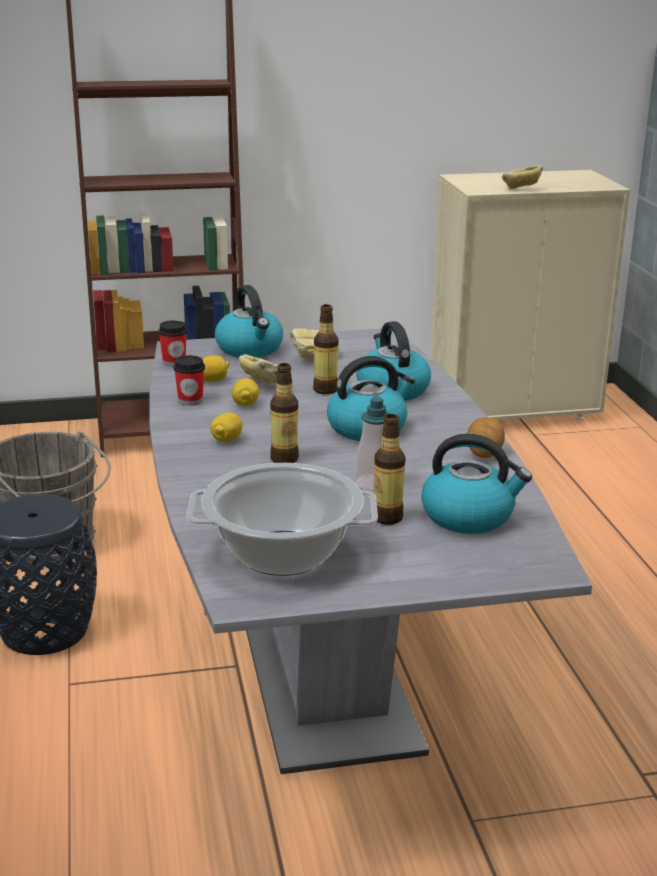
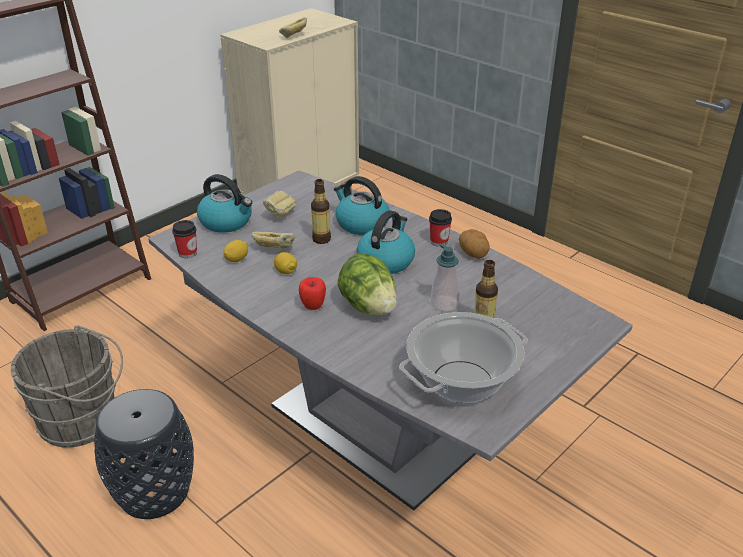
camera: 35 degrees left, 10 degrees up
cup [173,355,205,406] -> cup moved to [429,209,452,247]
lemon [210,413,242,442] -> apple [299,277,326,310]
bottle [270,363,299,463] -> lettuce [338,253,397,316]
kettle [421,434,532,534] -> none

